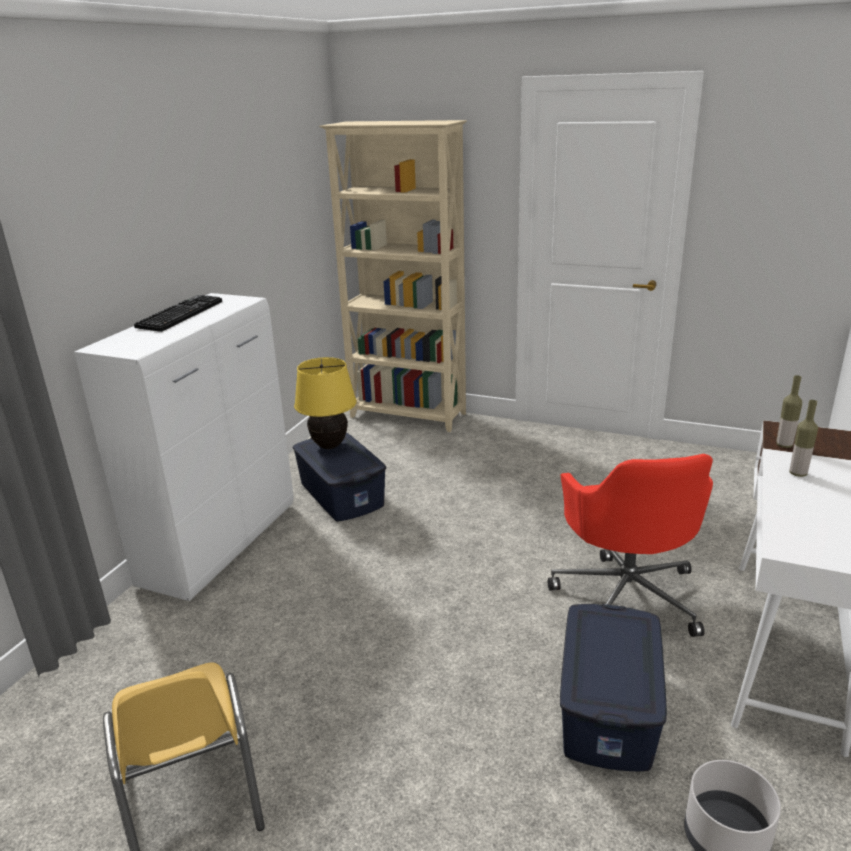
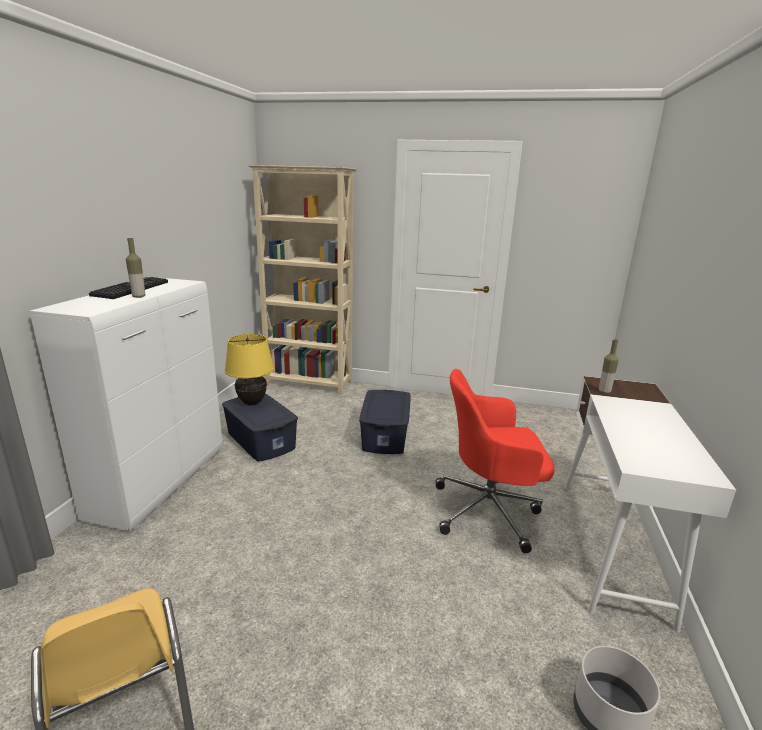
camera: 10 degrees left, 5 degrees down
red office chair [548,454,713,637] -> red office chair turned 105 degrees clockwise [435,369,555,553]
blue storage box [560,604,667,771] -> blue storage box moved to [359,390,411,454]
bottle [790,400,818,477] -> bottle moved to [126,238,145,298]

